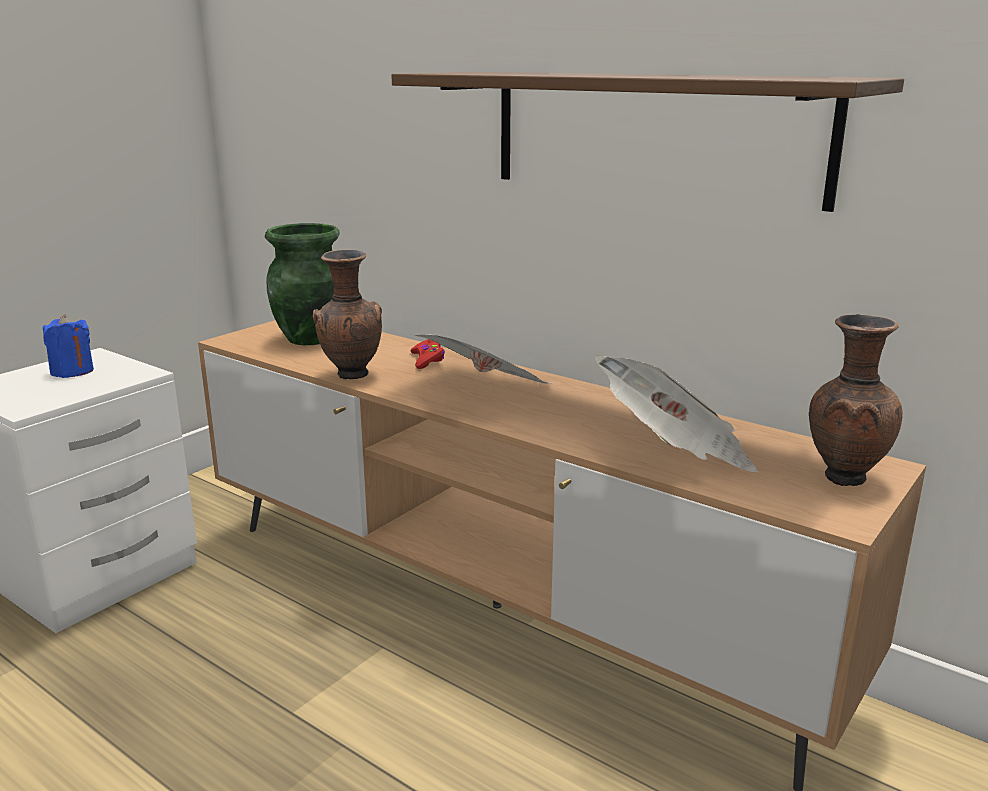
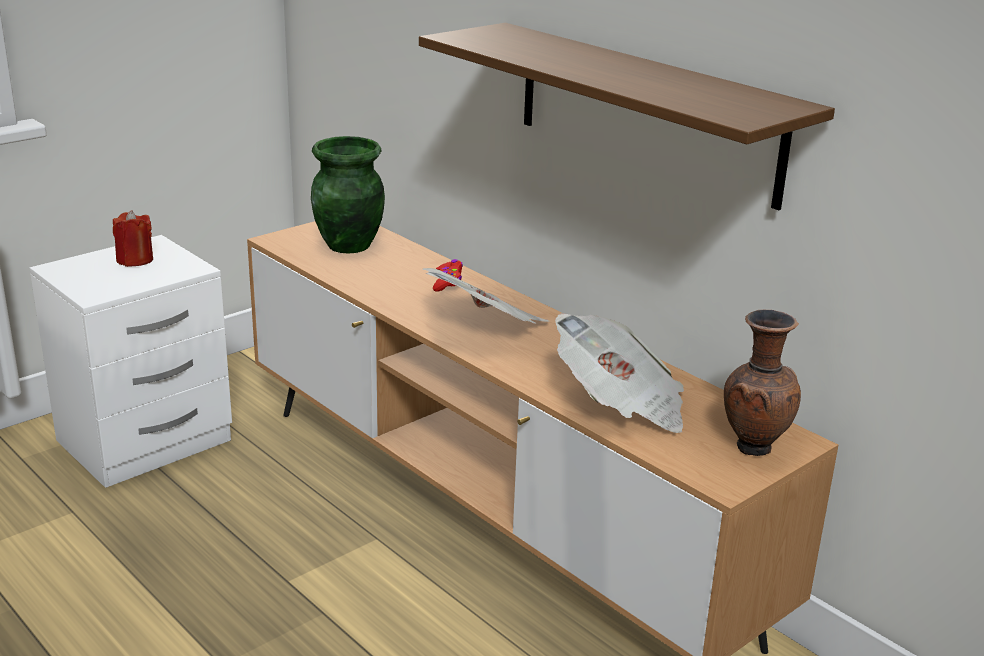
camera: 10 degrees right, 5 degrees up
blue candle [43,314,94,378] -> red candle [113,210,153,267]
brown vase [313,250,382,379] -> none

